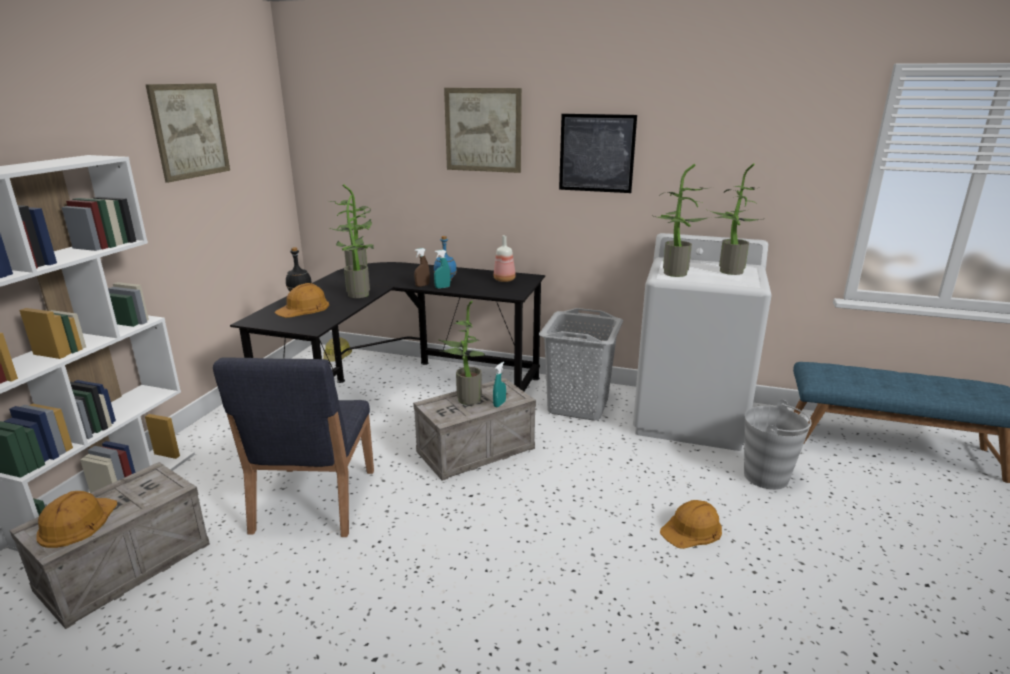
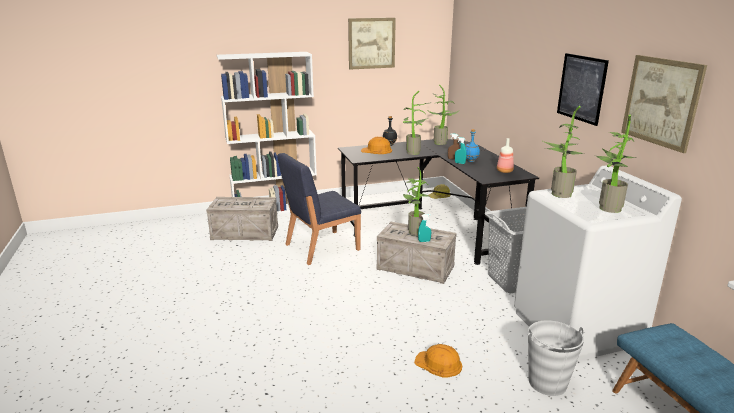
camera: 55 degrees right, 0 degrees up
orange hard hat [36,491,117,548] -> none
picture [444,88,522,173] -> picture moved to [621,55,707,153]

